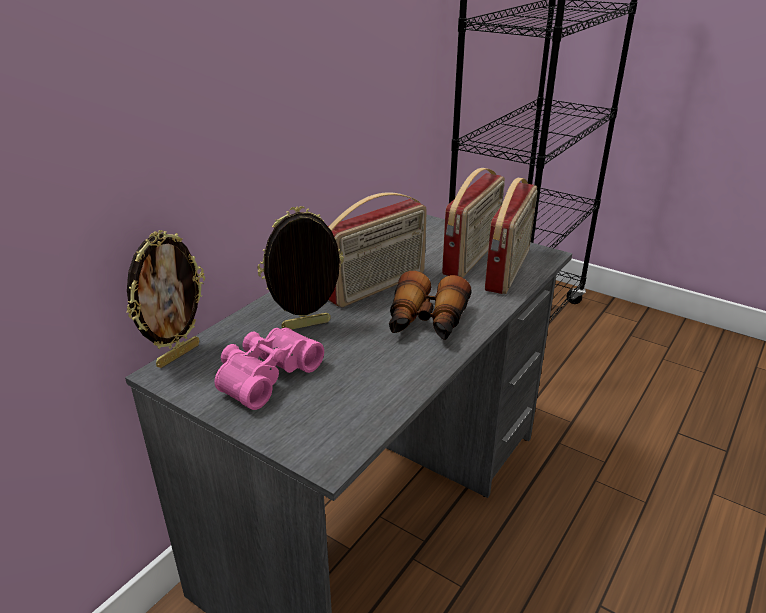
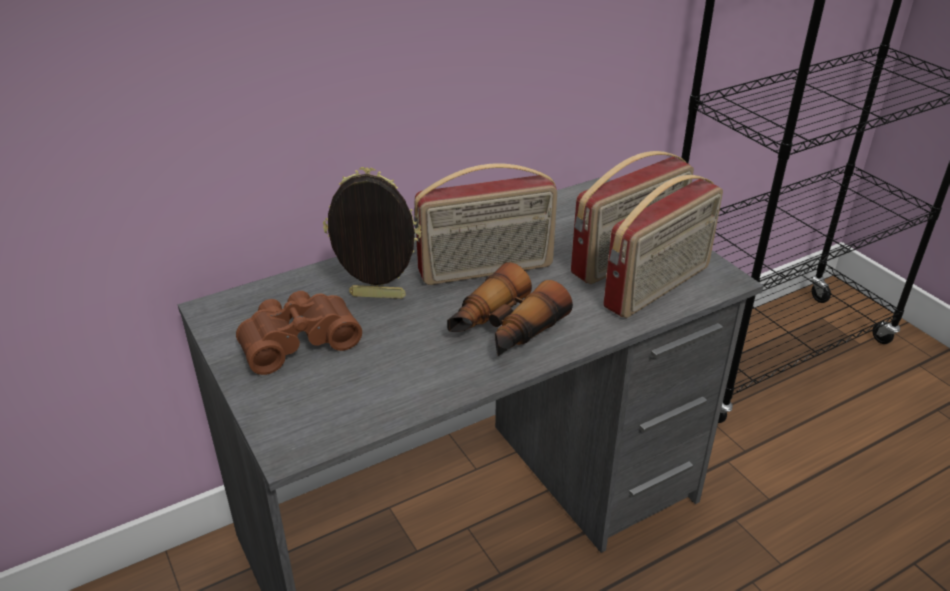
camera: 25 degrees right, 5 degrees up
picture frame [127,230,205,368] -> none
pink binoculars [215,328,324,410] -> brown binoculars [236,291,362,375]

